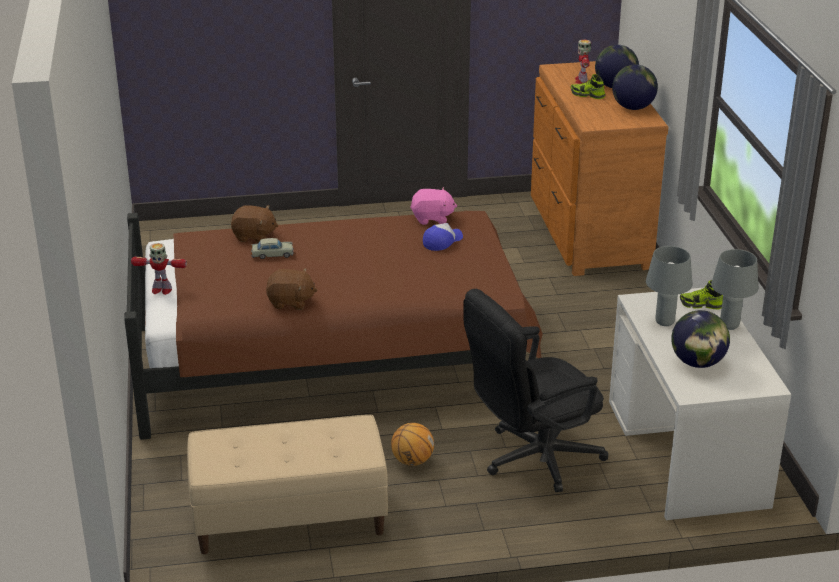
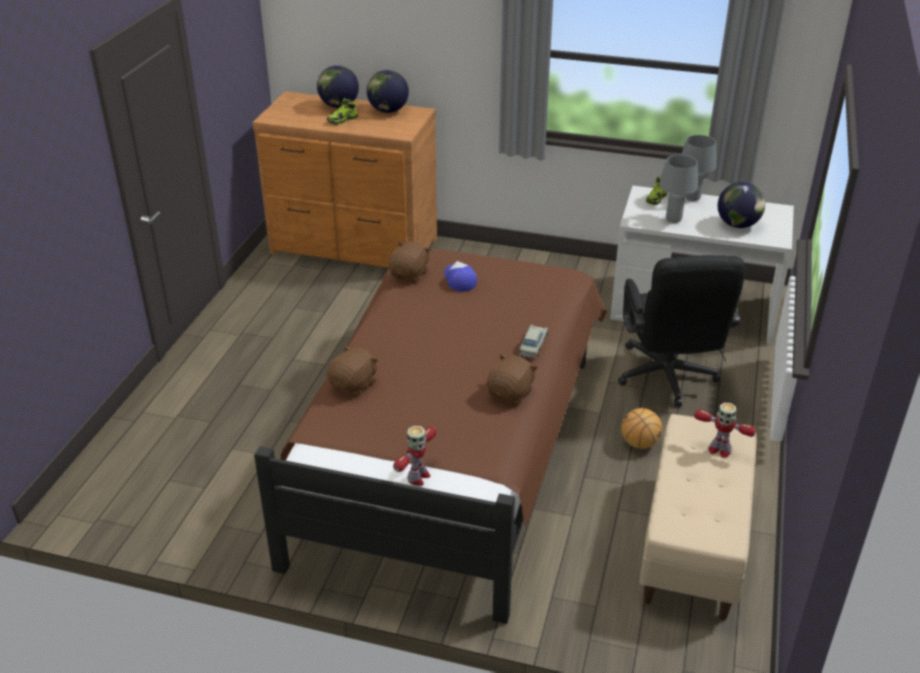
camera: 65 degrees left, 5 degrees up
beige toy car [251,238,294,259] -> beige toy car moved to [519,324,548,358]
pink plush toy [410,187,457,225] -> brown plush toy [389,242,431,282]
toy robot [575,39,591,84] -> toy robot moved to [694,403,756,458]

